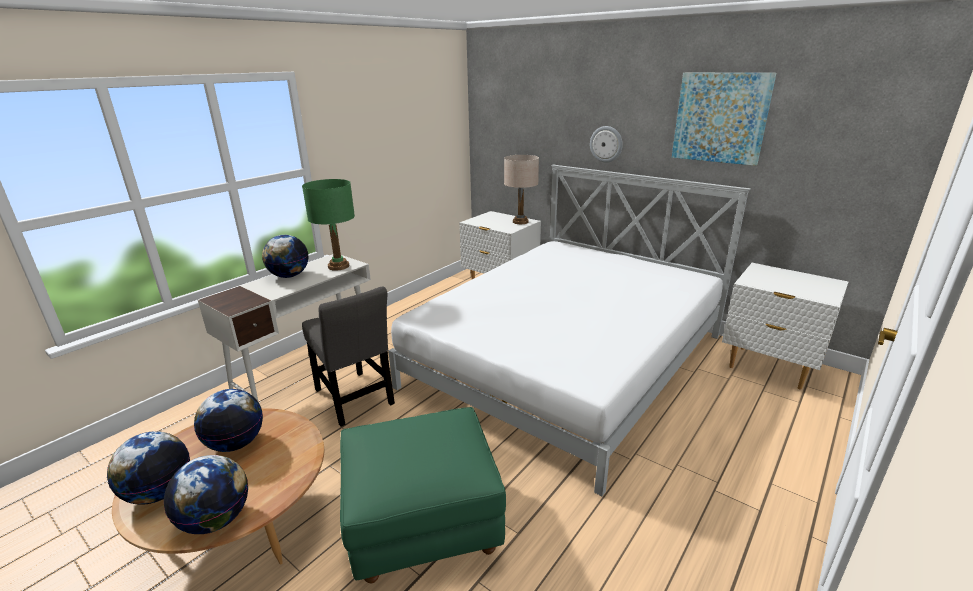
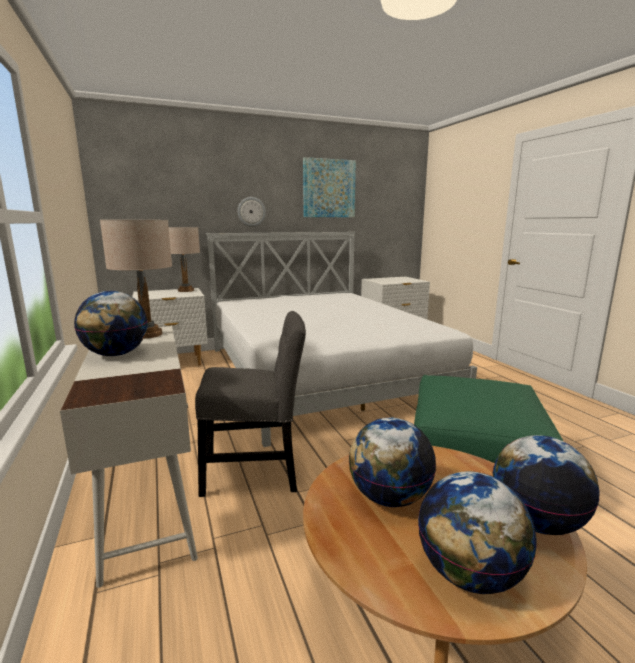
camera: 60 degrees left, 10 degrees down
green table lamp [302,179,355,271] -> beige table lamp [100,220,172,339]

